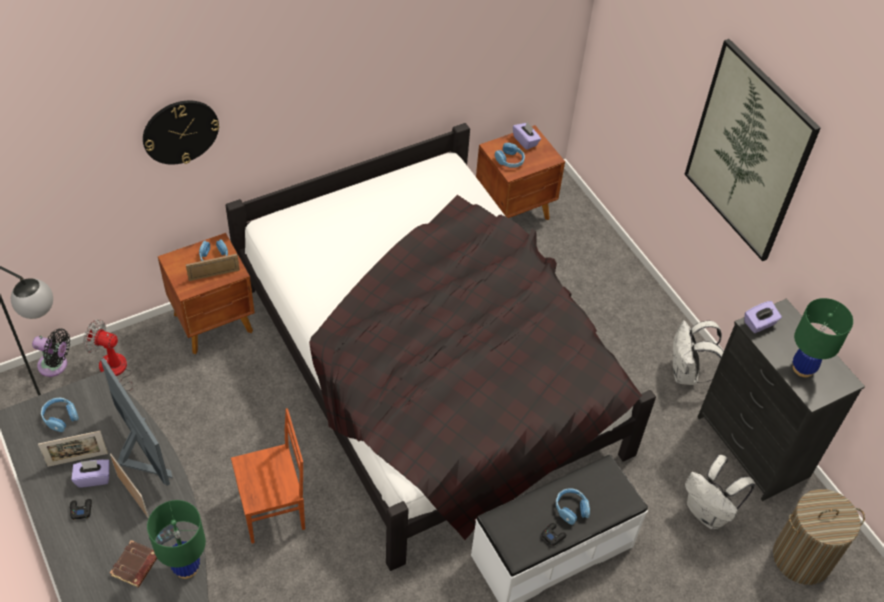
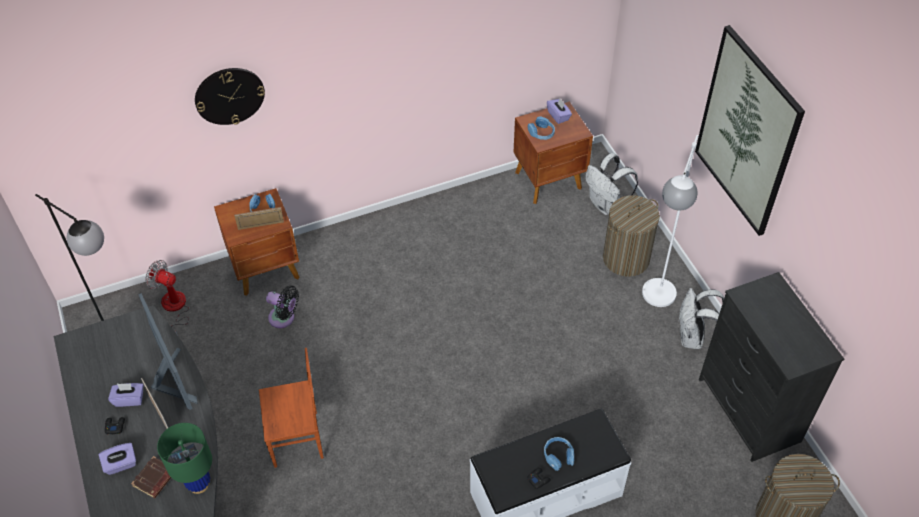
camera: 10 degrees right, 0 degrees up
black fan [32,329,70,377] -> black fan moved to [266,286,299,328]
picture frame [38,431,108,467] -> none
blue headphones [41,398,78,432] -> none
black bed [225,123,656,571] -> none
white backpack [685,455,755,529] -> white backpack moved to [585,153,638,215]
purple tissue box [744,301,782,333] -> purple tissue box moved to [98,443,136,475]
green table lamp [793,298,853,377] -> none
none -> laundry basket [603,195,660,276]
none -> white floor lamp [642,135,698,307]

